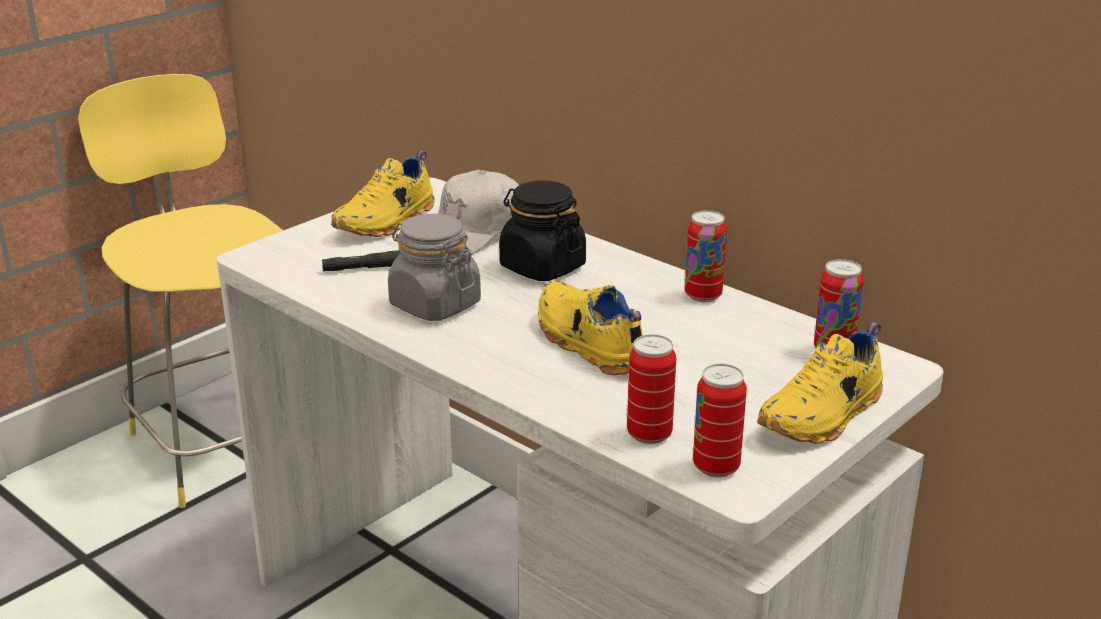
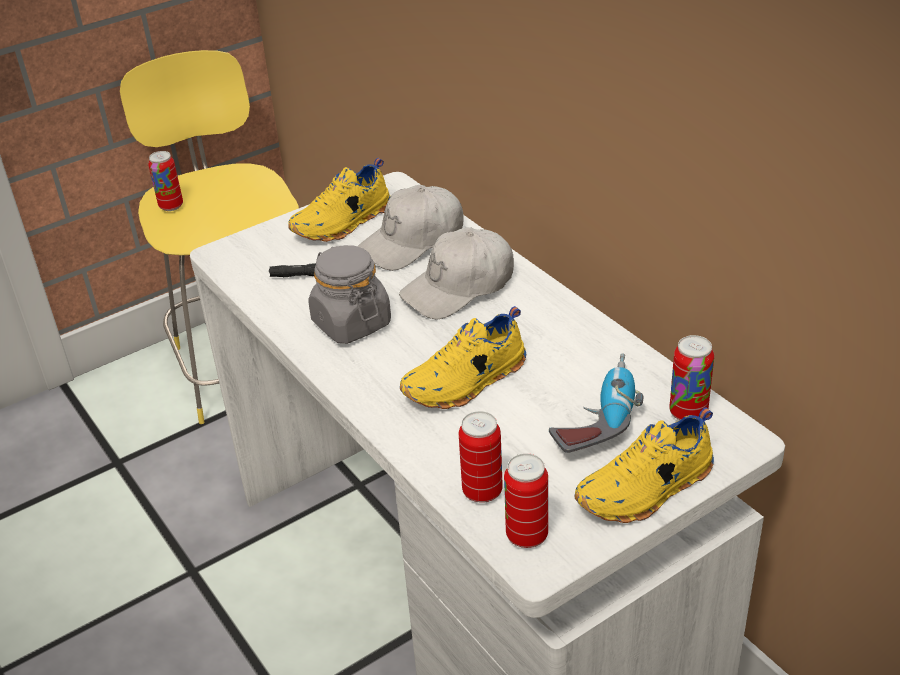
camera: 15 degrees right, 10 degrees up
black jar [499,181,586,281] -> white cap [399,227,514,319]
yellow shoe [538,282,643,375] -> yellow shoe turned 105 degrees counterclockwise [400,306,526,409]
can [685,210,727,302] -> can moved to [148,151,183,211]
none -> power drill [549,353,644,453]

